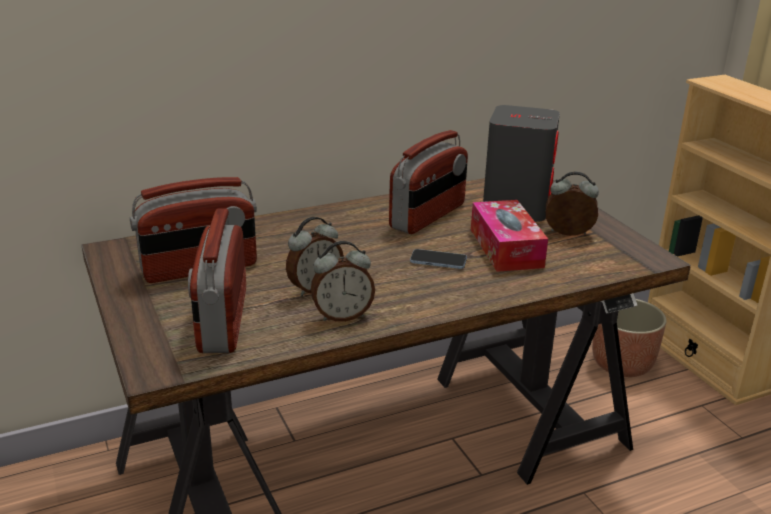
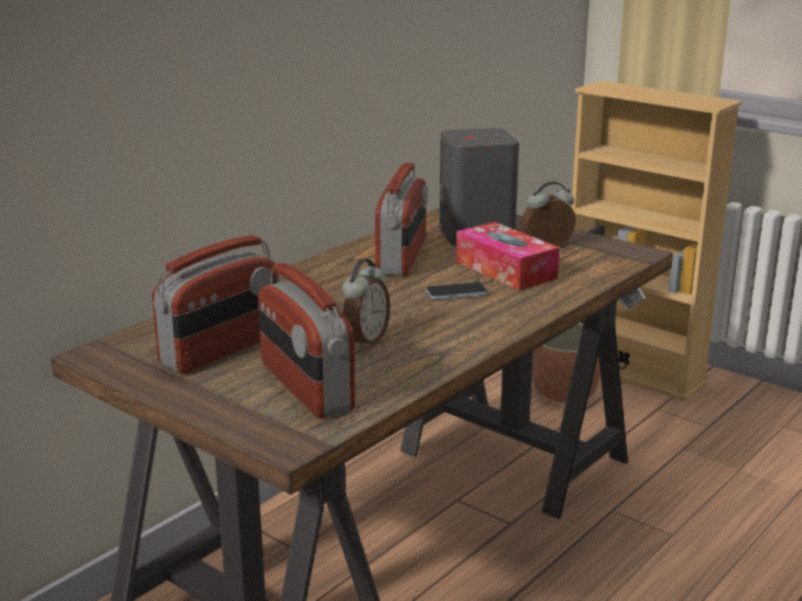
camera: 25 degrees left, 5 degrees down
alarm clock [311,241,375,322] -> none

